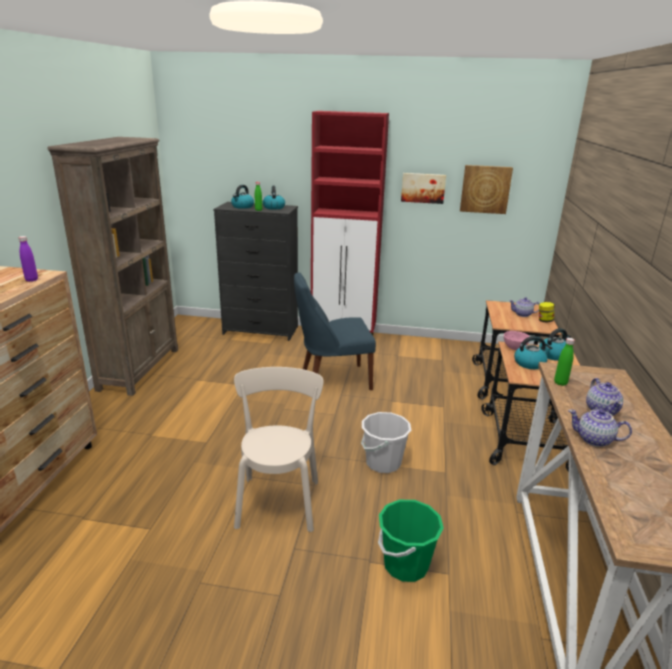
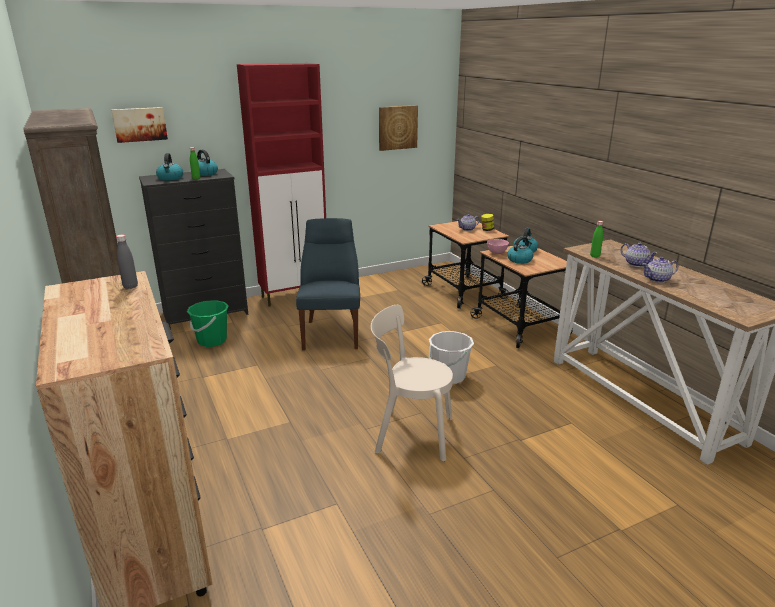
camera: 35 degrees left, 0 degrees up
purple bottle [18,236,38,282] -> grey bottle [116,234,138,289]
beige chair [234,367,324,532] -> beige chair turned 45 degrees counterclockwise [371,305,453,461]
blue chair [294,272,376,390] -> blue chair turned 135 degrees clockwise [296,218,360,350]
green bucket [378,500,444,582] -> green bucket moved to [187,300,229,347]
picture [401,173,446,204] -> picture moved to [111,107,168,143]

